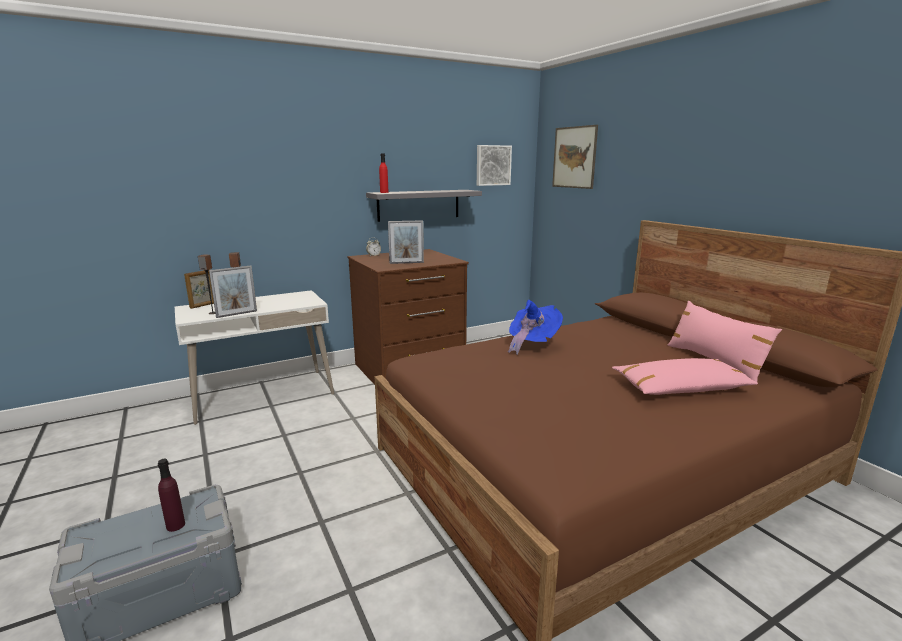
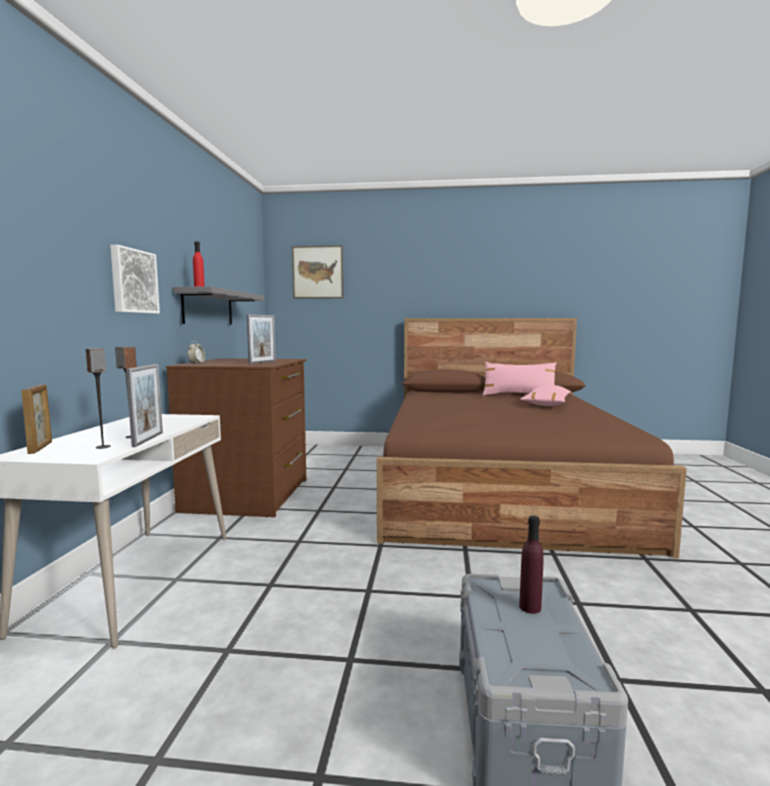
camera: 55 degrees left, 10 degrees down
picture [477,145,512,186] -> picture moved to [110,245,160,314]
blue hat [508,300,563,355] -> none

